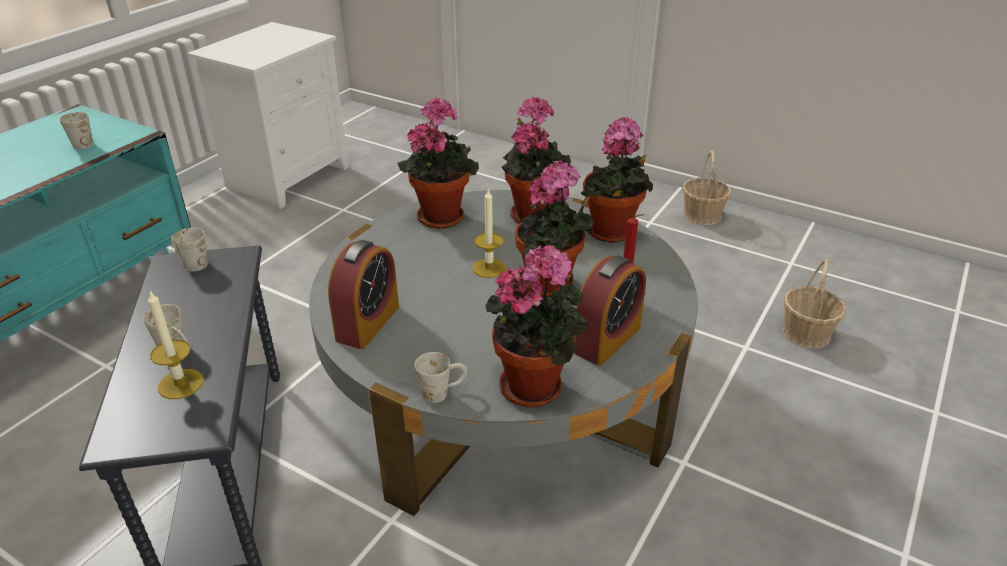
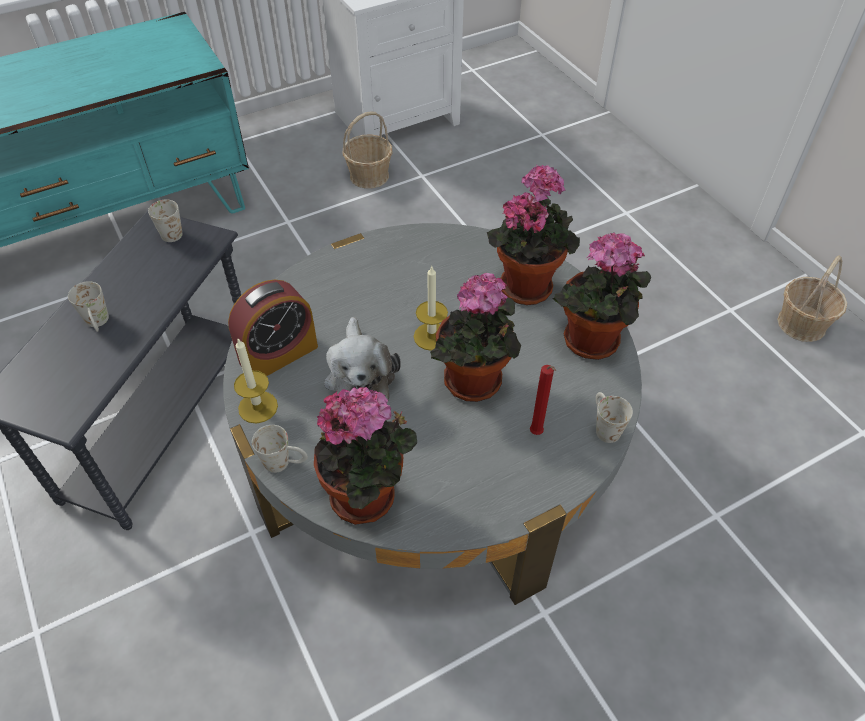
camera: 30 degrees right, 15 degrees up
white mug [60,112,93,150] -> white mug moved to [596,392,633,443]
candle [148,291,204,399] -> candle moved to [234,339,278,424]
potted plant [397,97,479,229] -> none
alarm clock [574,255,646,366] -> none
basket [782,259,846,349] -> basket moved to [343,112,392,189]
none -> plush toy [324,317,401,400]

